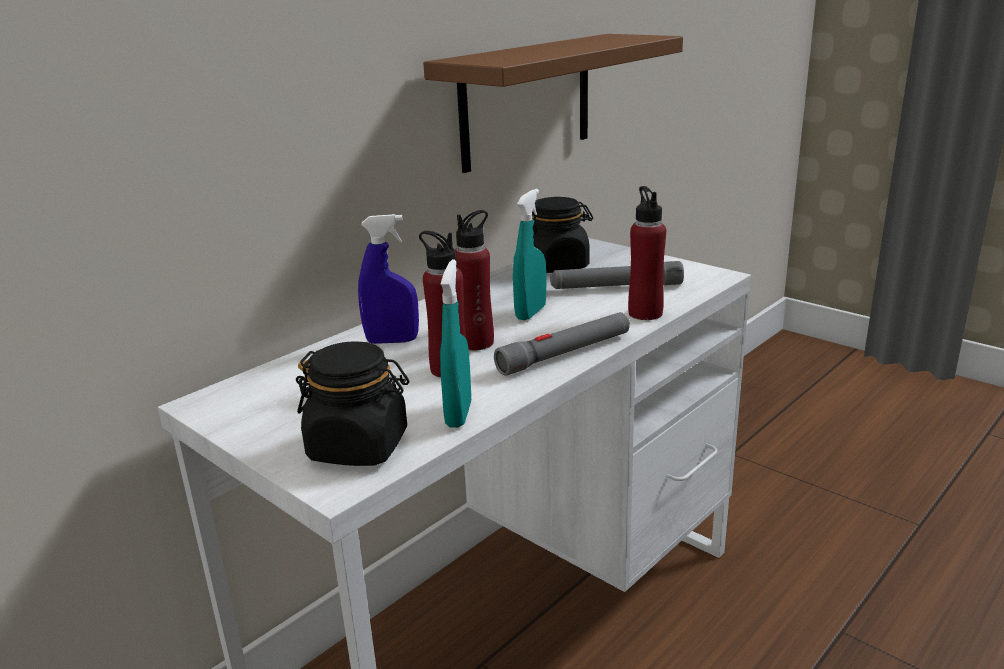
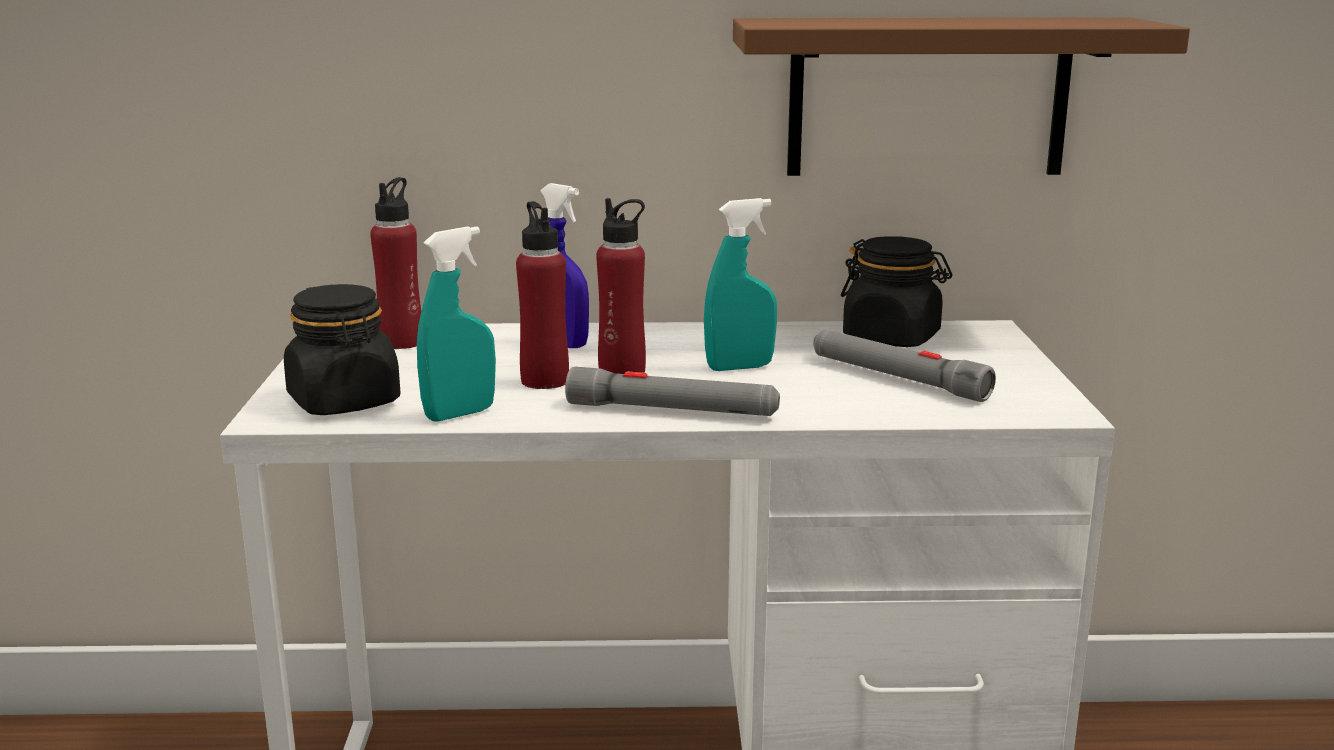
camera: 45 degrees right, 5 degrees down
red bottle [628,186,666,320] -> red bottle moved to [370,177,421,349]

